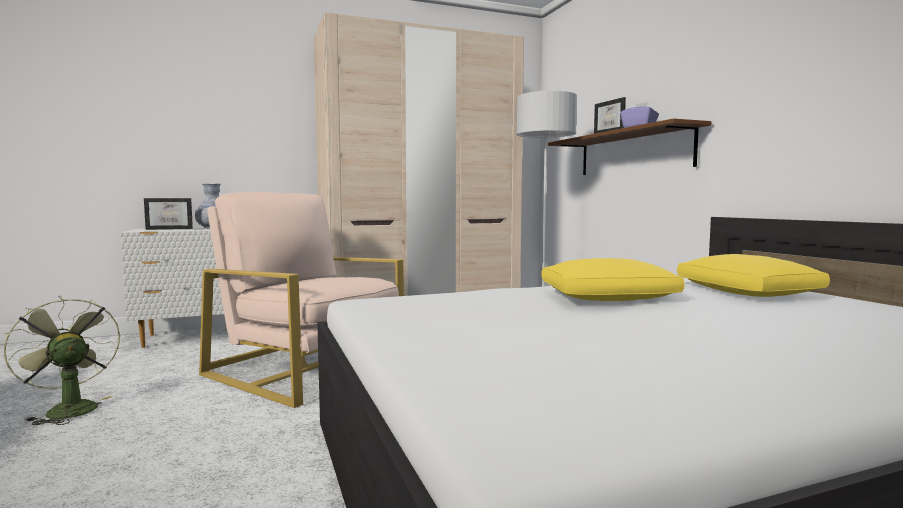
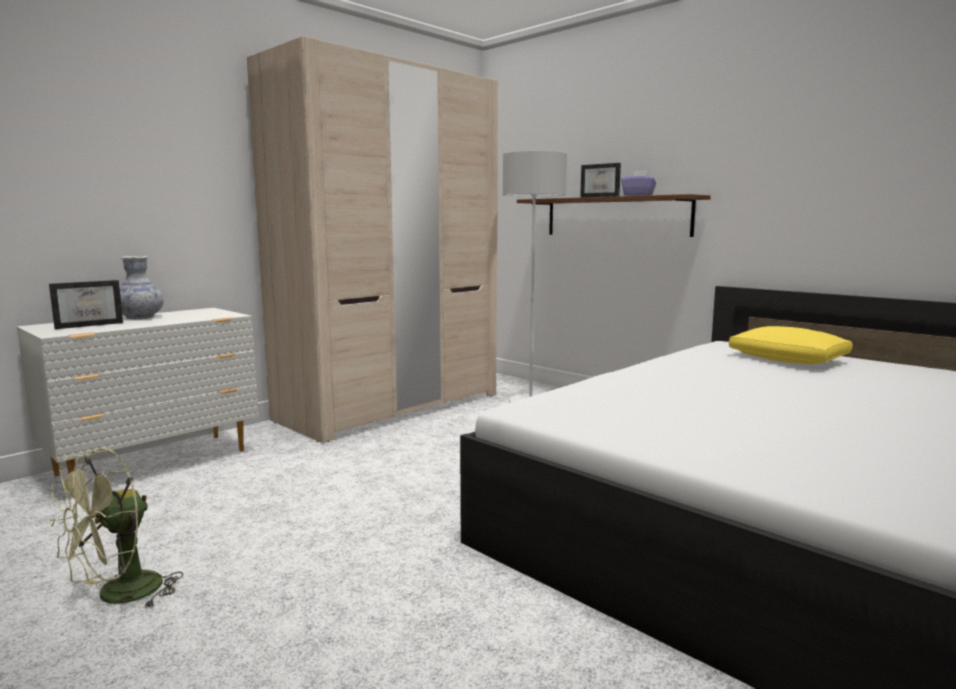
camera: 25 degrees left, 5 degrees up
green fan [4,295,120,425] -> green fan turned 75 degrees counterclockwise [49,448,183,609]
beige armchair [199,192,404,408] -> none
yellow pillow [541,258,685,301] -> none

